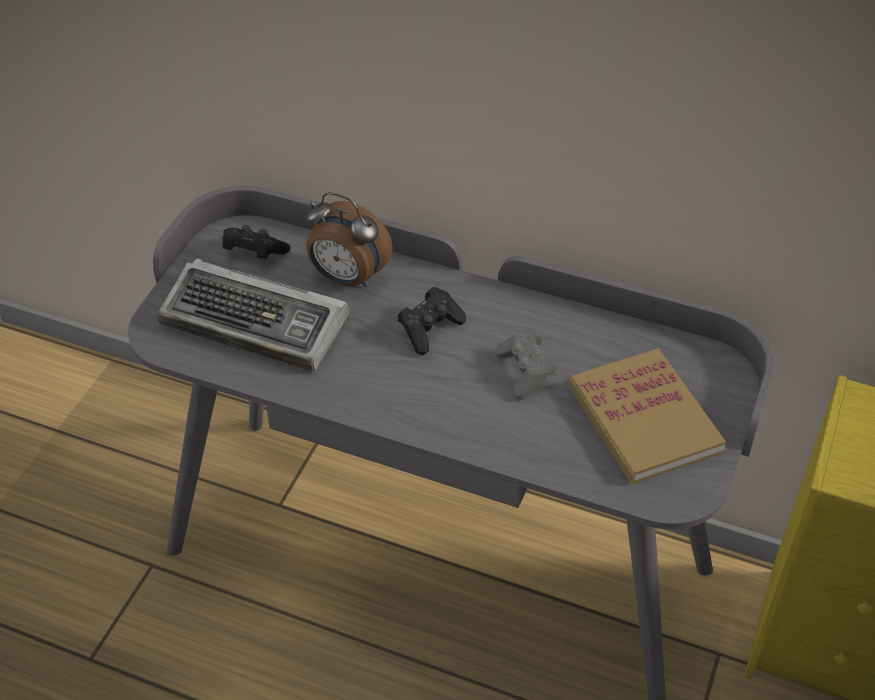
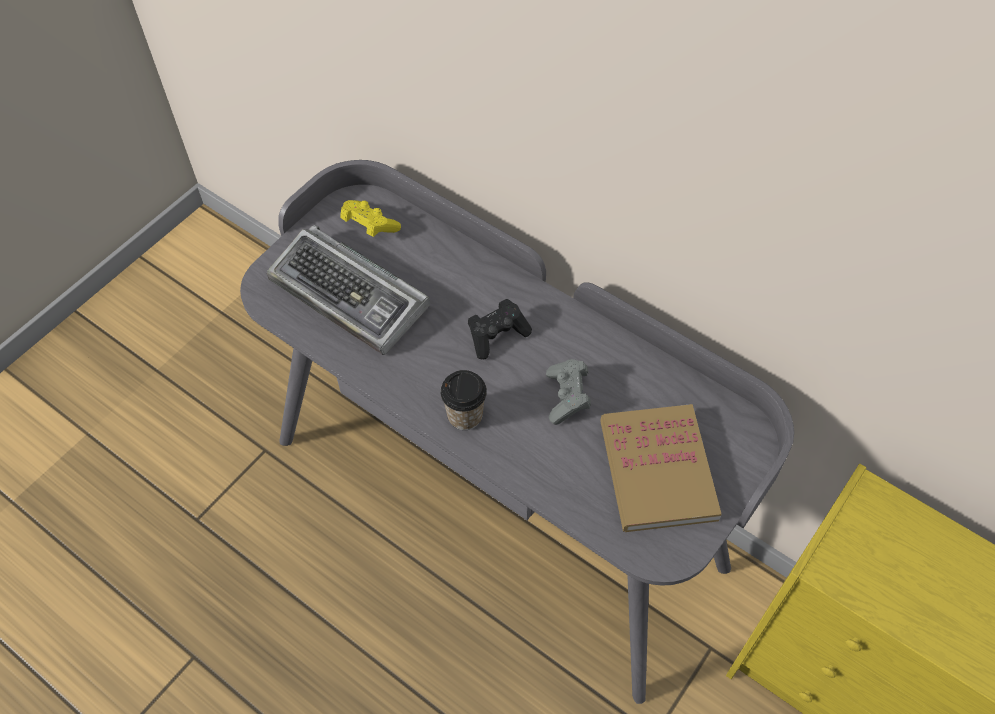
camera: 15 degrees right, 10 degrees up
black game controller [223,225,291,259] -> yellow game controller [340,200,401,237]
alarm clock [305,192,393,288] -> none
none -> cup [440,370,487,430]

